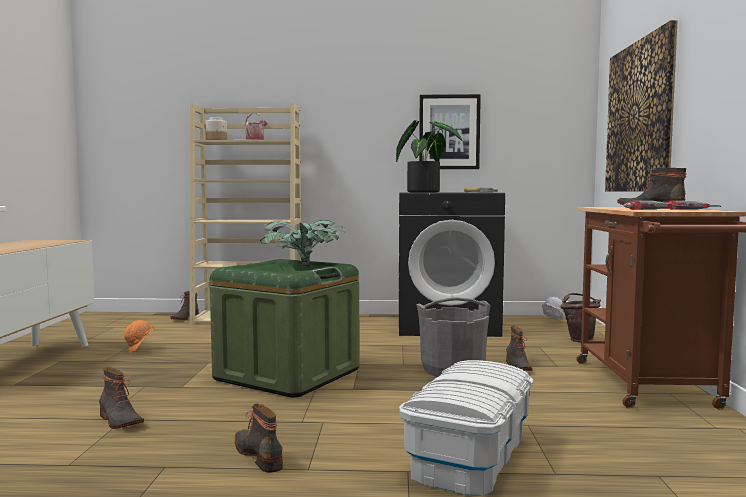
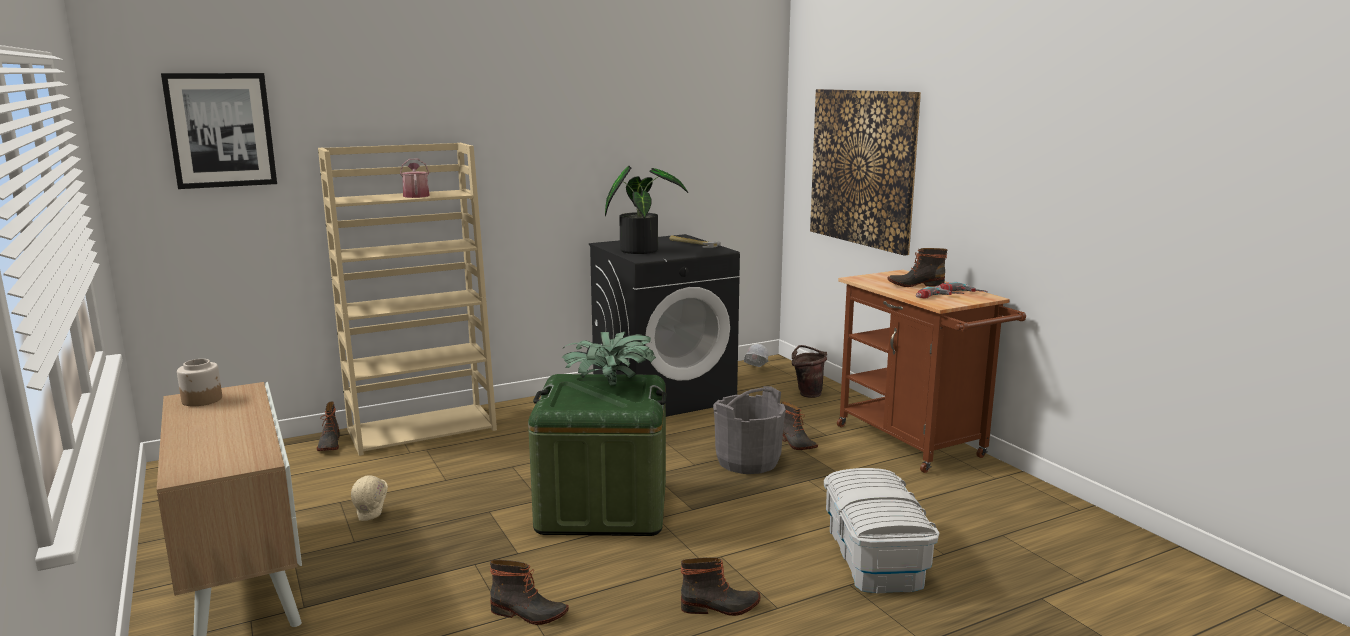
camera: 30 degrees left, 10 degrees up
orange hard hat [124,320,154,353] -> beige hard hat [351,476,388,521]
jar [206,117,227,140] -> jar moved to [177,359,222,406]
boot [235,403,283,473] -> boot turned 150 degrees clockwise [681,557,760,616]
picture [419,94,481,169] -> picture moved to [161,73,277,189]

